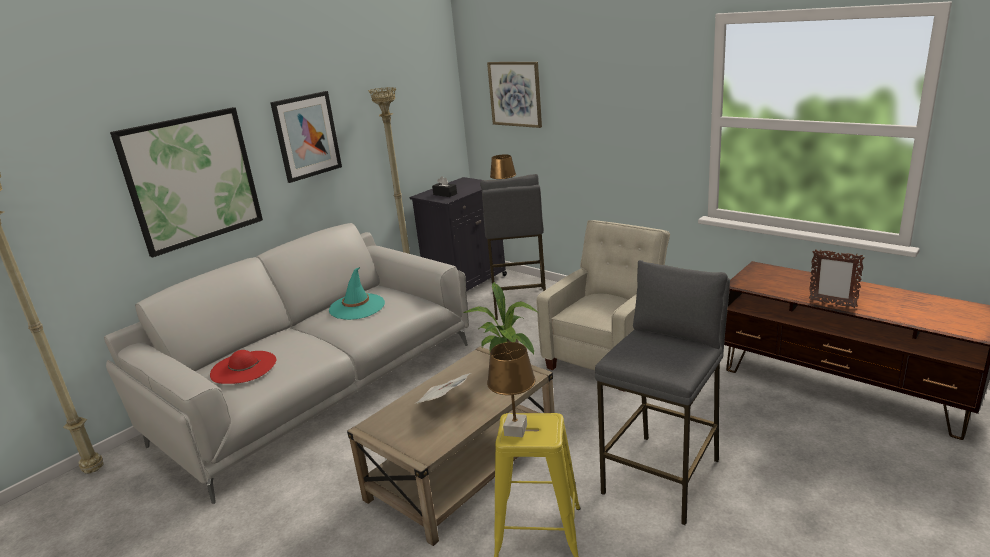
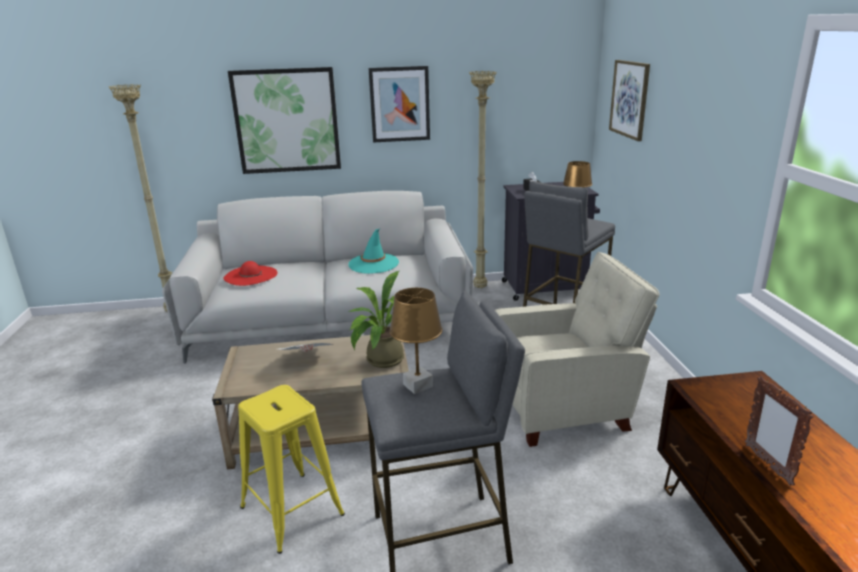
camera: 40 degrees right, 0 degrees up
brown table lamp [487,342,536,437] -> brown table lamp moved to [389,288,443,394]

